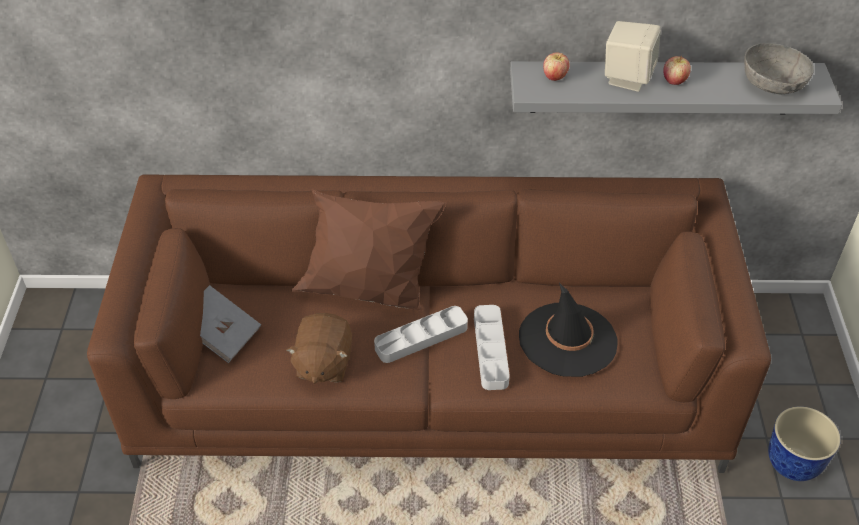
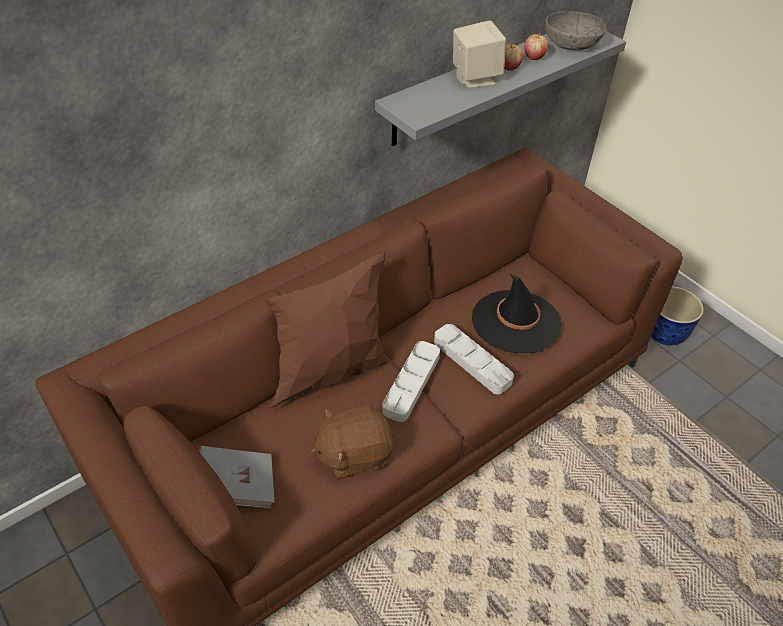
camera: 40 degrees left, 0 degrees up
brown plush toy [286,313,352,384] -> brown plush toy turned 105 degrees clockwise [311,405,393,479]
apple [543,53,570,81] -> apple moved to [524,33,548,60]

